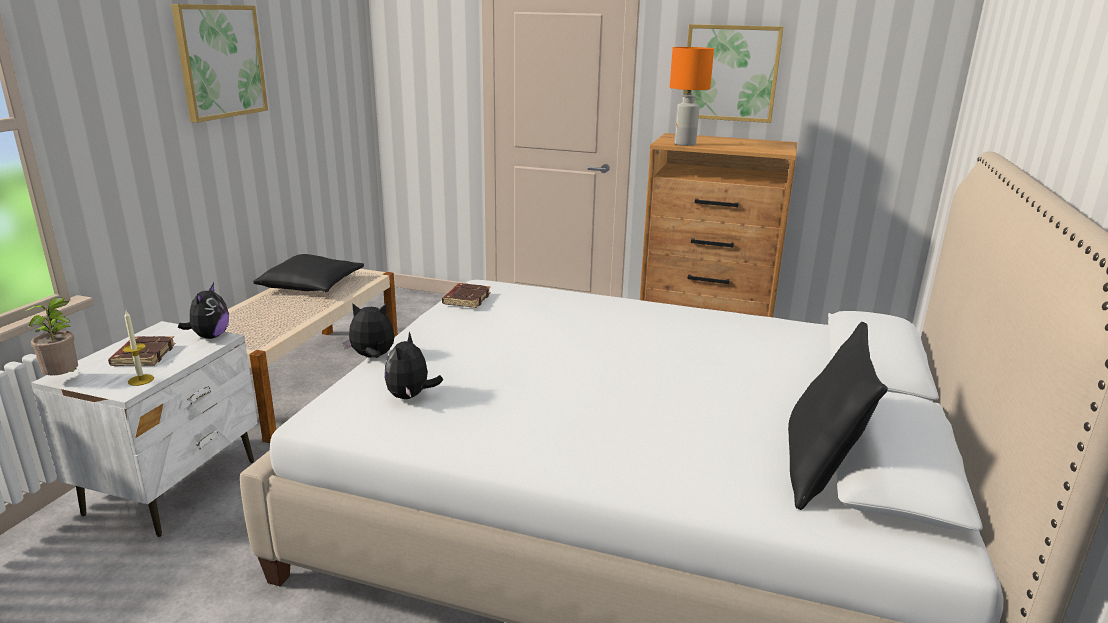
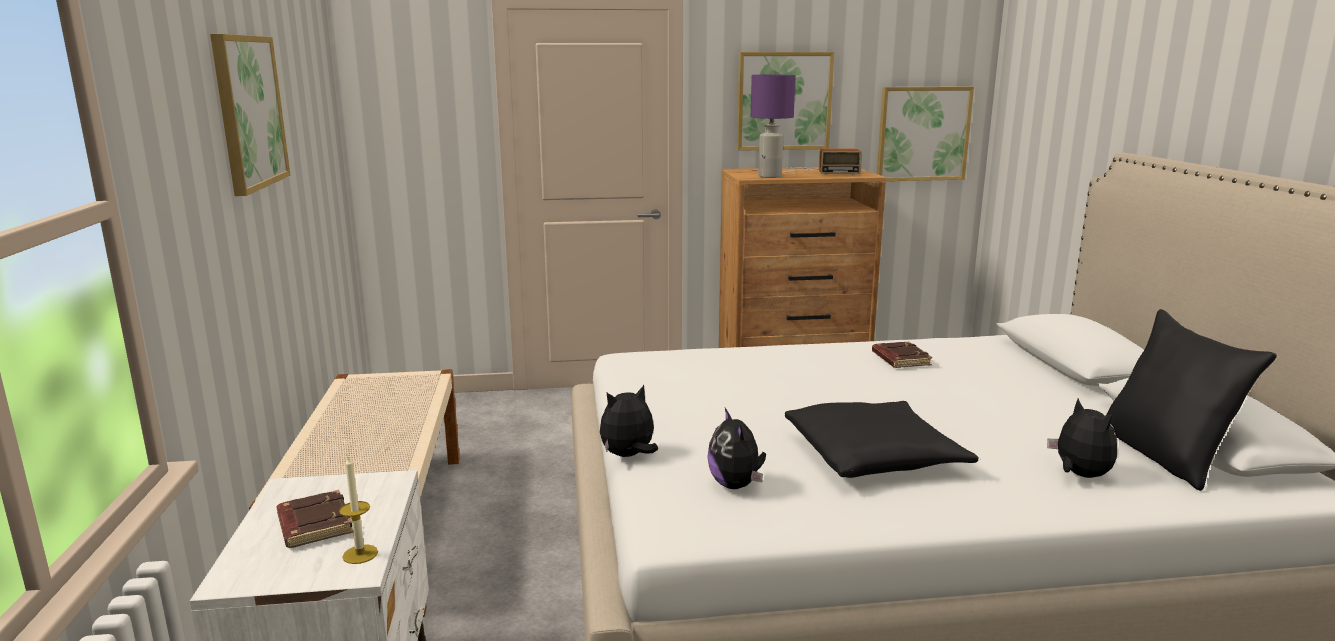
camera: 25 degrees left, 5 degrees down
potted plant [25,297,78,375] -> none
plush toy [178,283,229,339] -> plush toy moved to [1047,399,1117,478]
black pillow [253,254,364,292] -> black pillow moved to [785,401,978,478]
brown book [442,283,491,308] -> brown book moved to [872,342,932,368]
orange table lamp [670,47,714,146] -> purple table lamp [751,75,795,178]
none -> radio [782,148,862,175]
none -> picture [877,86,974,181]

